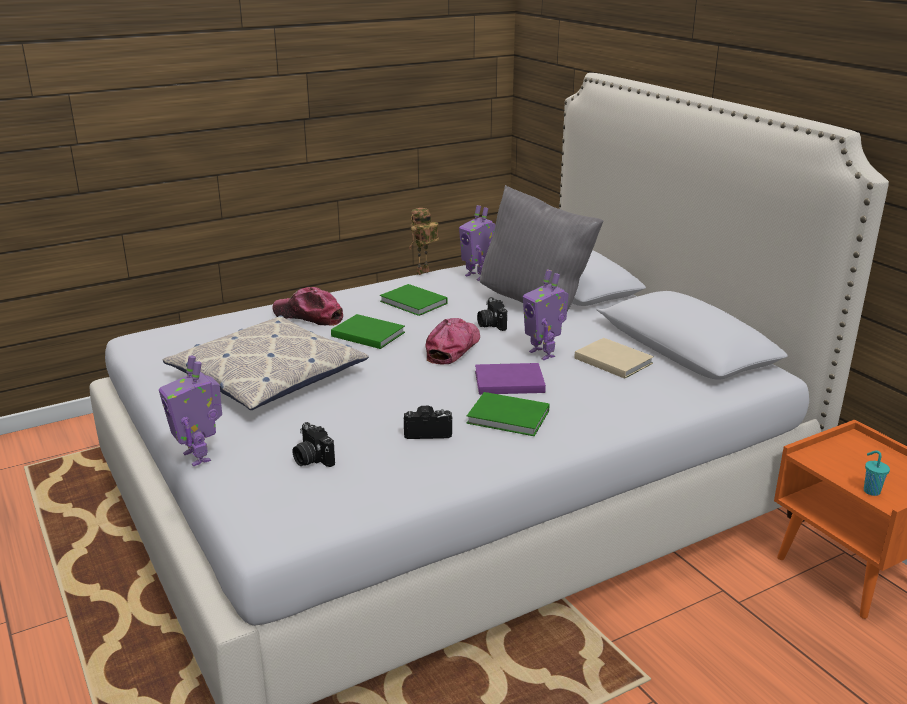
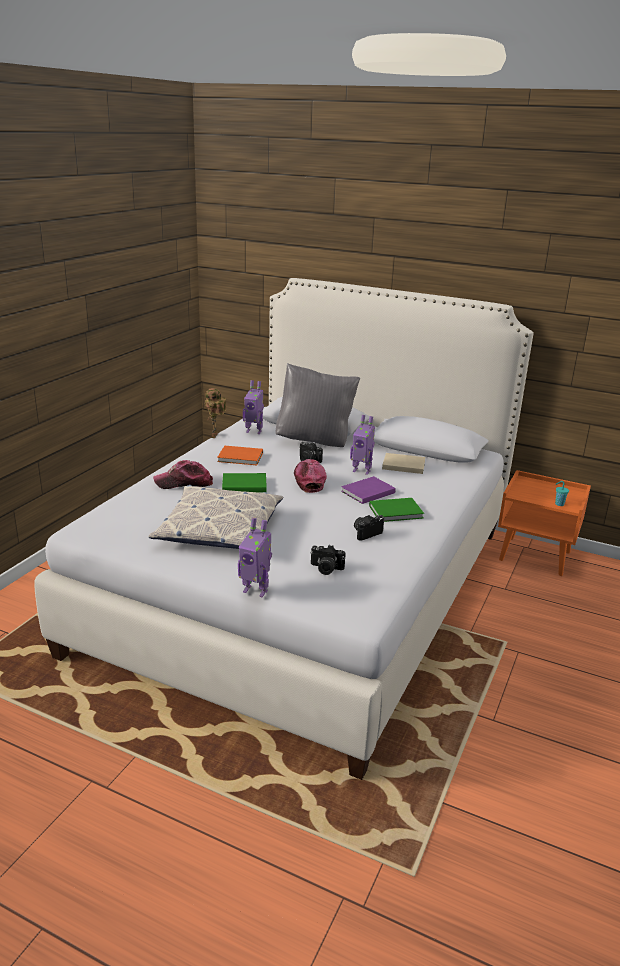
camera: 35 degrees left, 0 degrees up
green book [380,284,448,316] -> orange book [217,446,263,465]

